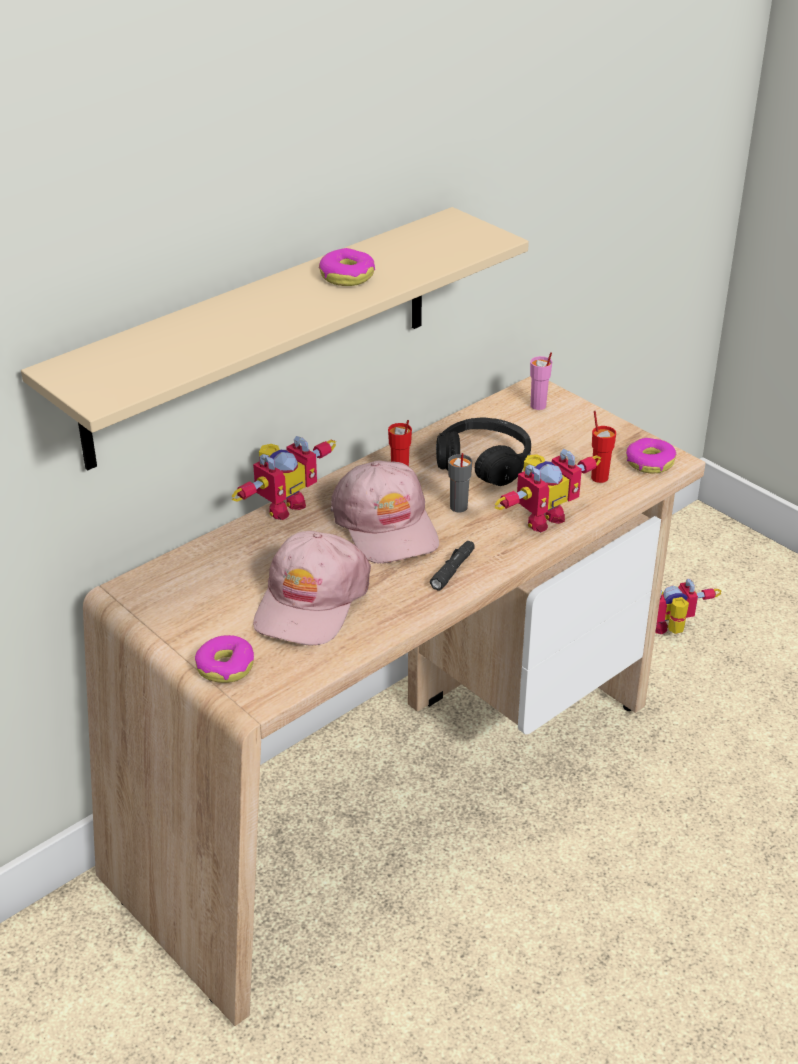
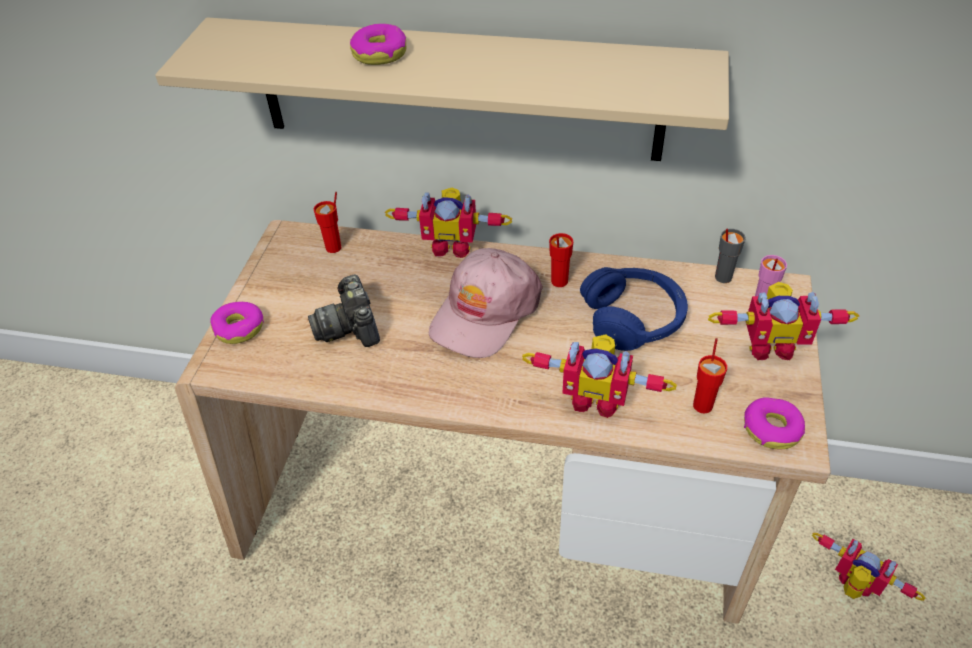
camera: 55 degrees right, 10 degrees up
pink cap [253,531,371,646] -> camera [308,274,380,347]
donut [319,248,375,286] -> donut moved to [350,24,406,65]
black flashlight [430,541,475,591] -> none
black headphones [436,417,531,486] -> blue headphones [580,267,688,351]
grey cup [448,453,473,513] -> grey cup moved to [715,229,746,283]
none -> red cup [314,192,342,253]
none -> toy robot [708,282,859,360]

